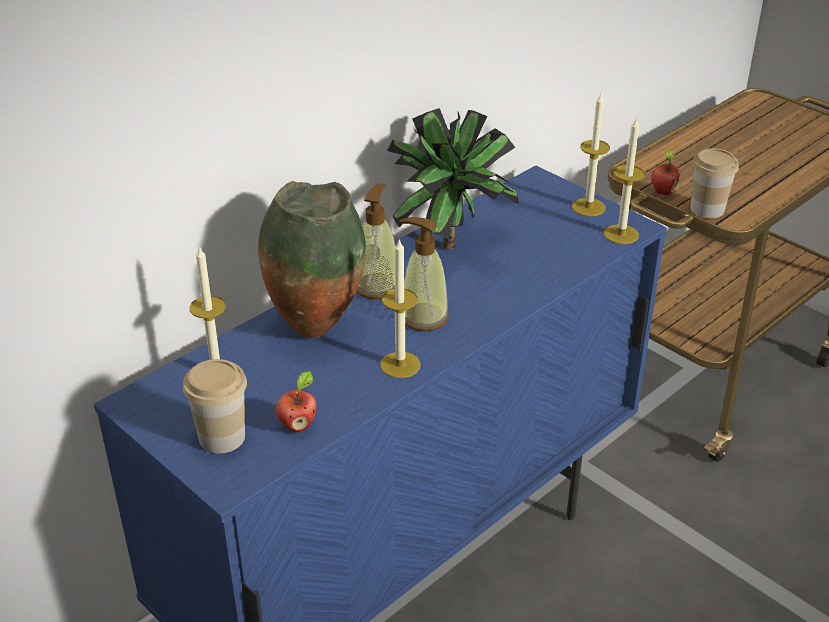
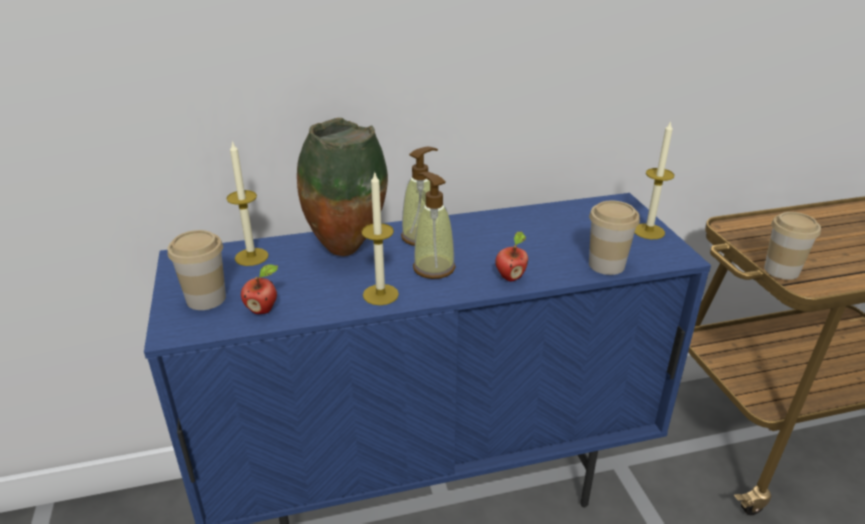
camera: 30 degrees right, 5 degrees down
potted plant [387,108,519,249] -> none
candle [604,117,645,244] -> none
apple [651,149,680,195] -> apple moved to [495,232,528,282]
none -> cup [589,200,640,275]

